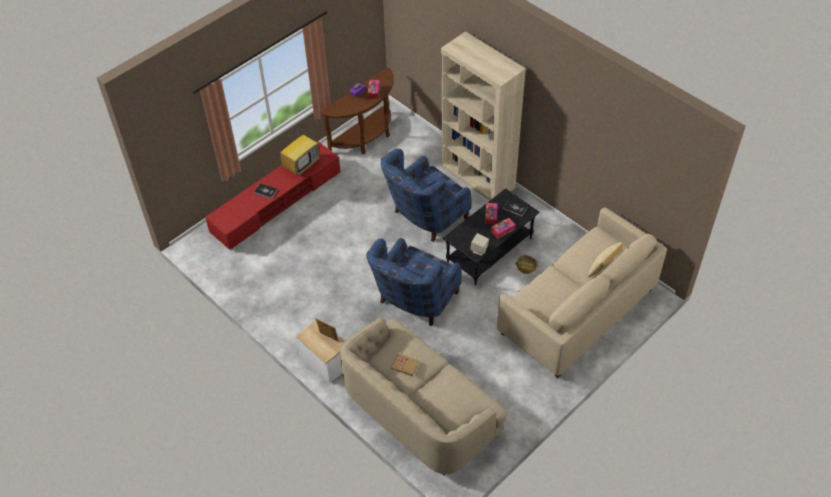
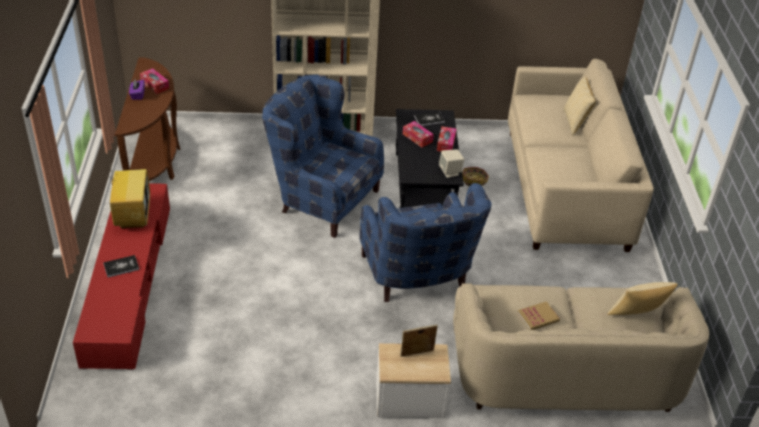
camera: 50 degrees left, 10 degrees down
blue armchair [381,148,472,242] -> blue armchair turned 120 degrees clockwise [262,74,384,238]
none -> pillow [607,282,678,315]

